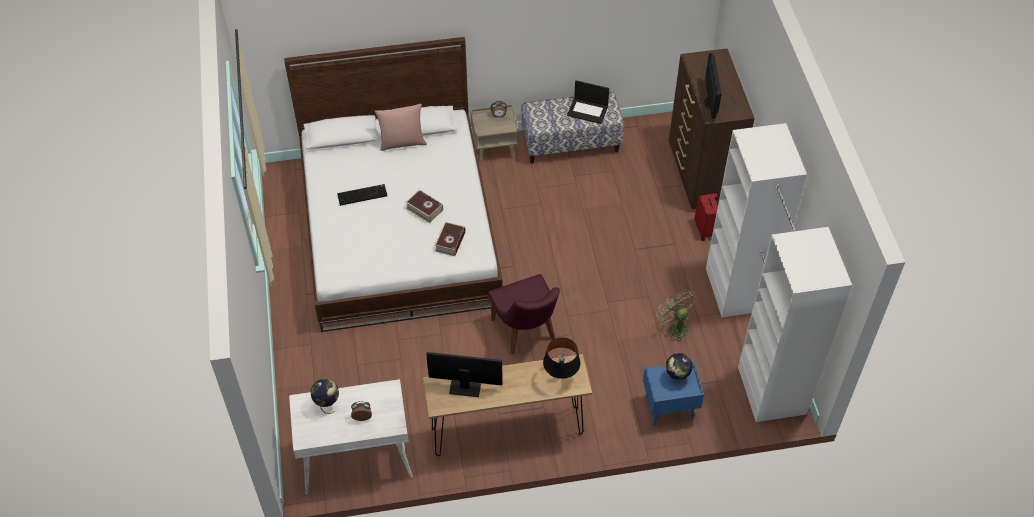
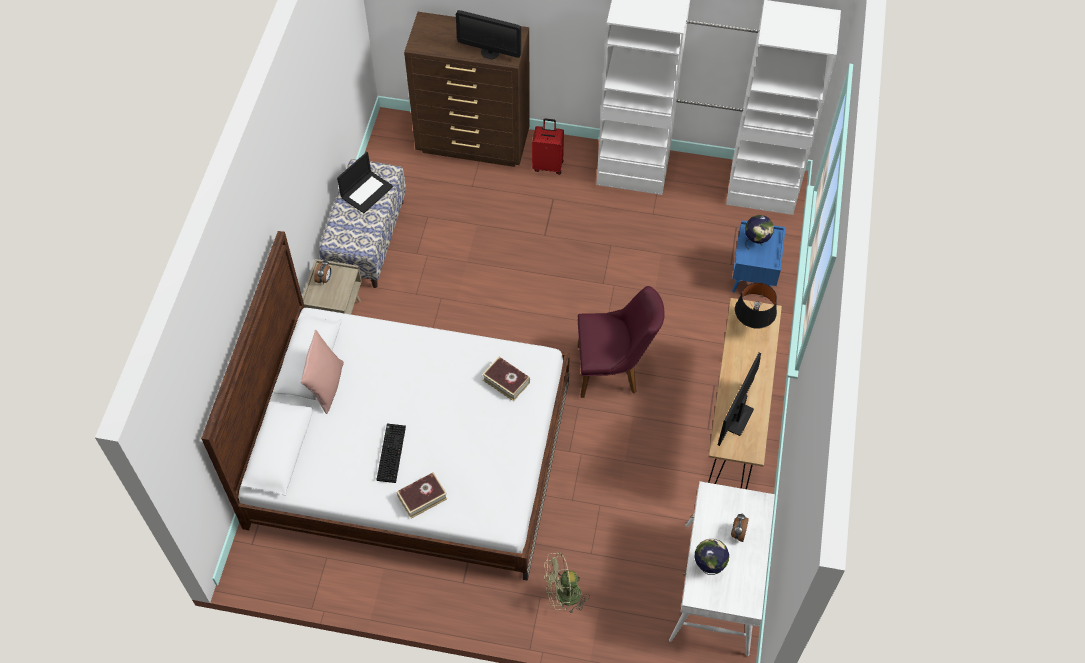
camera: 70 degrees left, 5 degrees up
book [405,190,443,223] -> book moved to [397,472,447,519]
green fan [656,289,697,343] -> green fan moved to [544,552,590,614]

